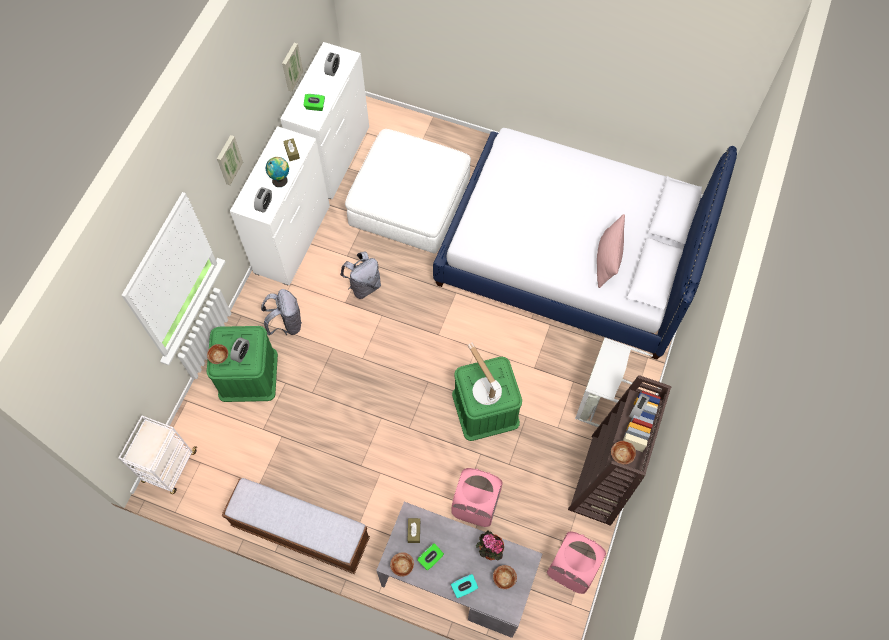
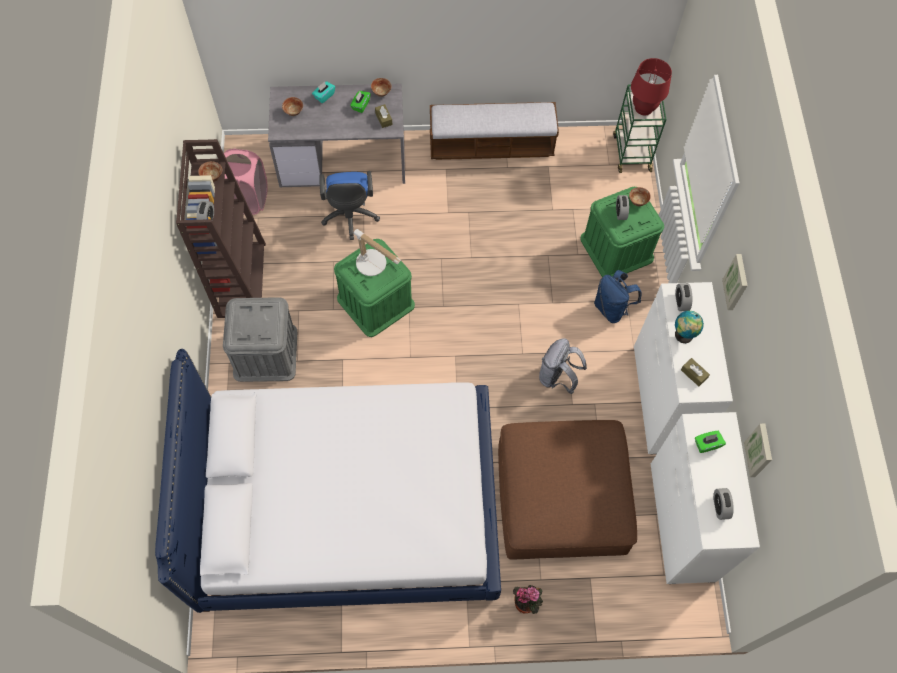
camera: 155 degrees right, 0 degrees up
white cart [119,416,197,494] -> green cart [613,85,667,173]
grey backpack [261,289,302,336] -> blue backpack [594,270,642,323]
white ottoman [345,129,471,254] -> brown ottoman [498,420,637,559]
pink laundry basket [451,468,503,527] -> blue office chair [319,171,380,240]
potted plant [476,531,504,560] -> potted plant moved to [513,585,543,614]
grey laundry basket [575,338,653,427] -> grey storage box [223,297,297,382]
pink pillow [597,214,625,288] -> none
none -> red table lamp [631,58,672,115]

